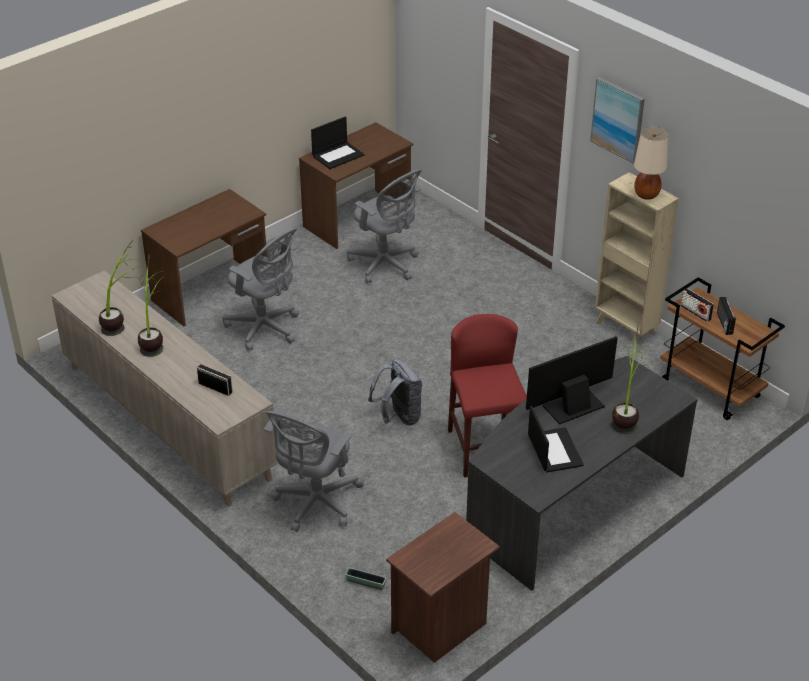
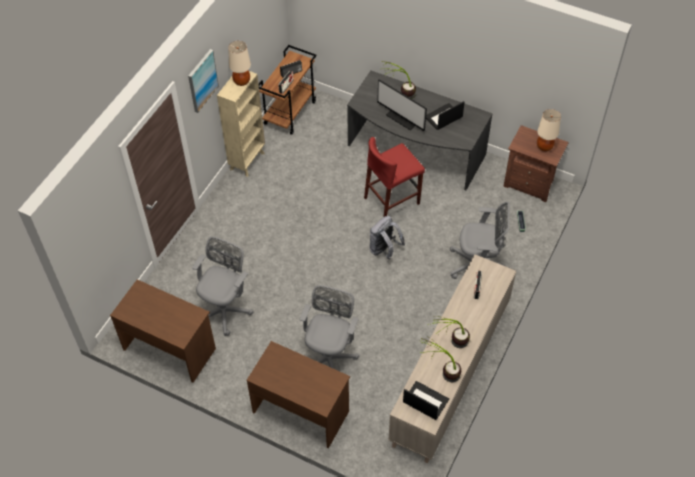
camera: 110 degrees left, 15 degrees up
laptop [311,116,364,169] -> laptop moved to [403,381,449,420]
none -> beige table lamp [537,109,561,151]

